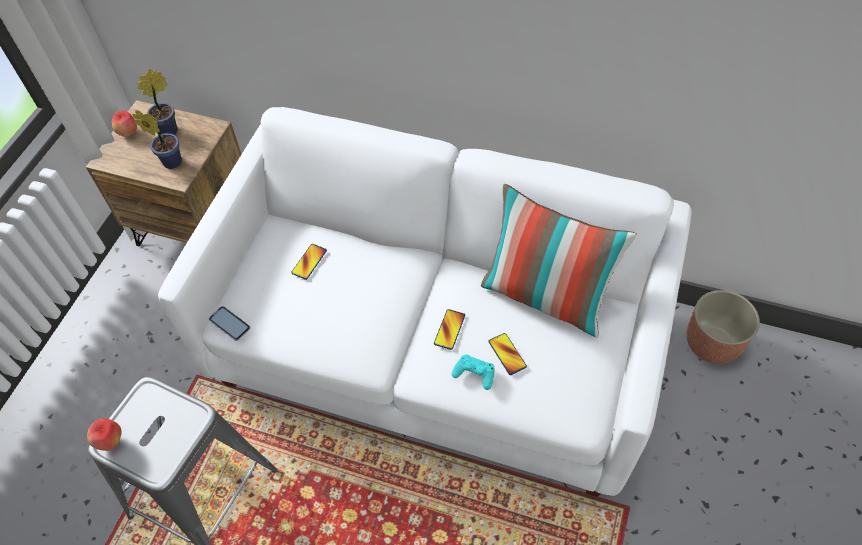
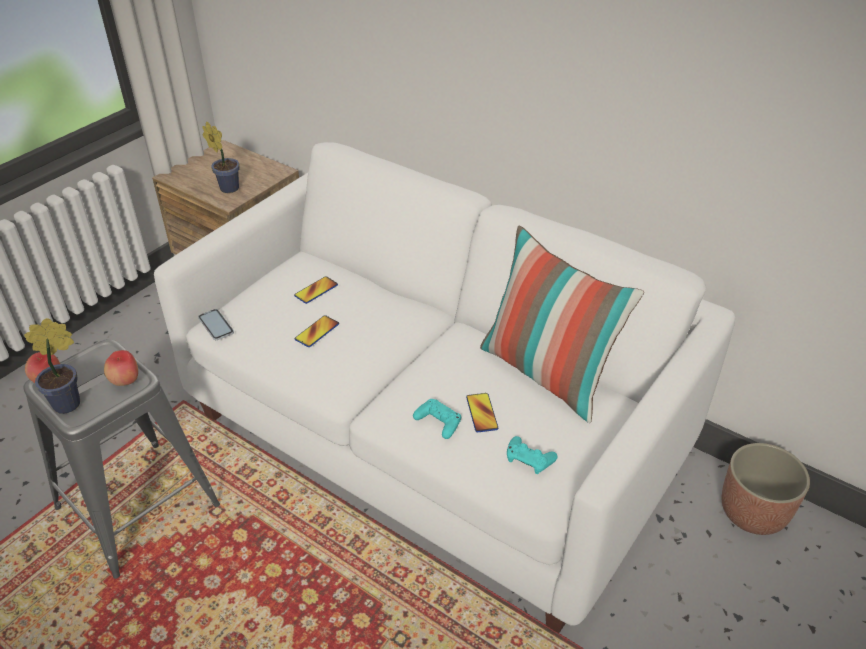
camera: 15 degrees right, 15 degrees down
apple [112,111,137,137] -> apple moved to [104,350,138,386]
potted plant [138,69,177,135] -> potted plant moved to [24,318,80,414]
phone [434,309,465,350] -> phone moved to [295,315,339,347]
none -> turquoise game controller [507,436,558,474]

